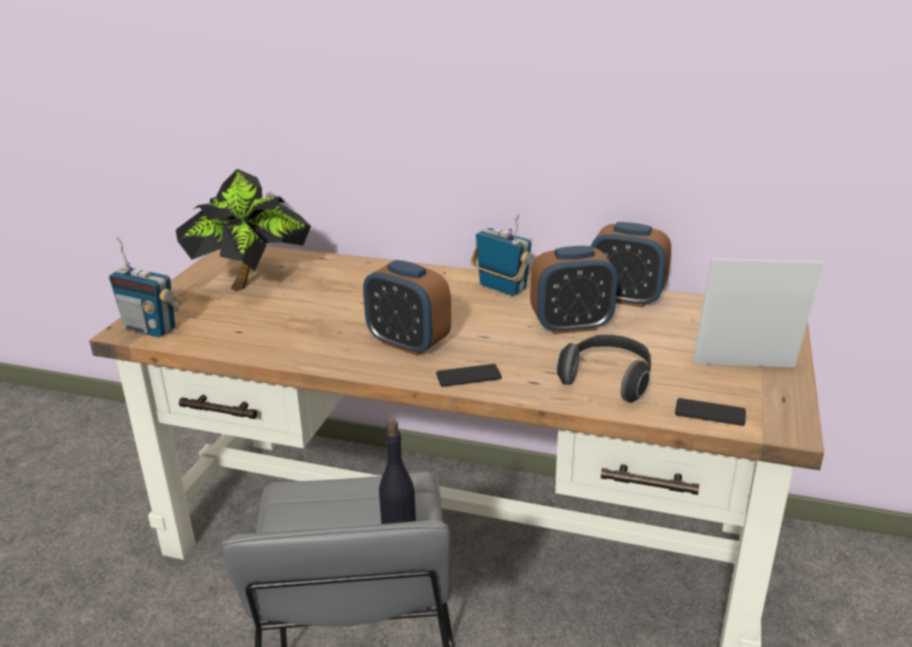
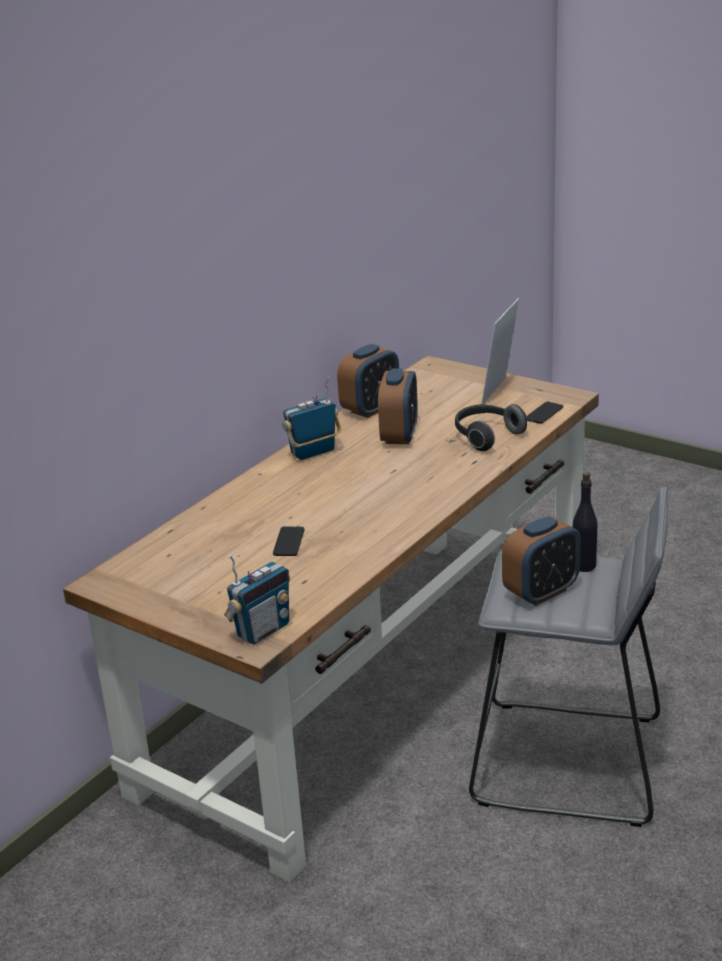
camera: 70 degrees left, 0 degrees up
potted plant [176,169,311,290] -> none
alarm clock [363,260,451,356] -> alarm clock moved to [502,516,581,606]
phone [436,364,502,387] -> phone moved to [273,527,305,556]

